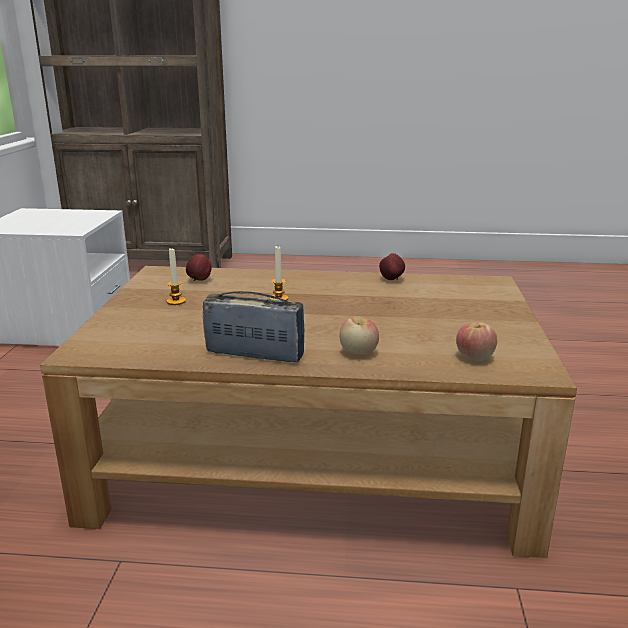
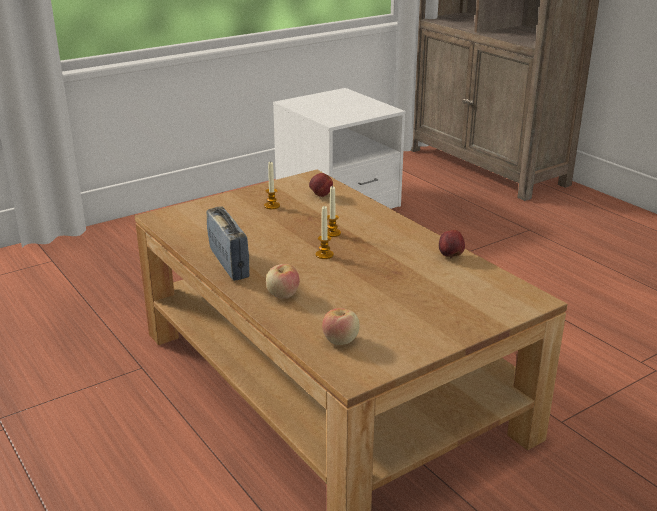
camera: 50 degrees right, 5 degrees up
none -> candle [316,205,334,259]

